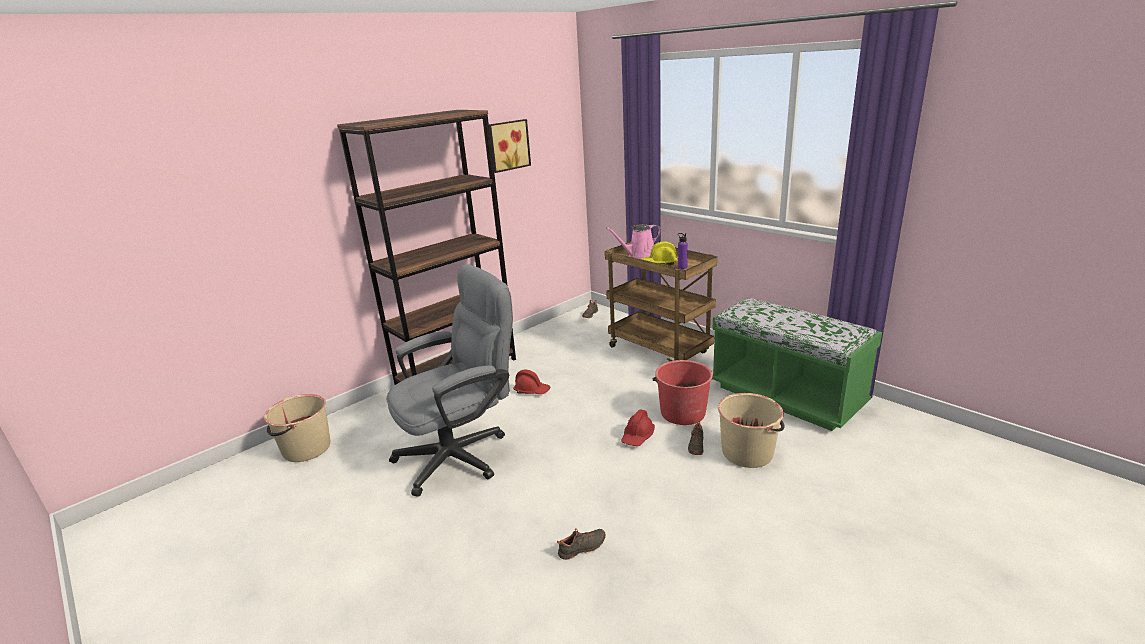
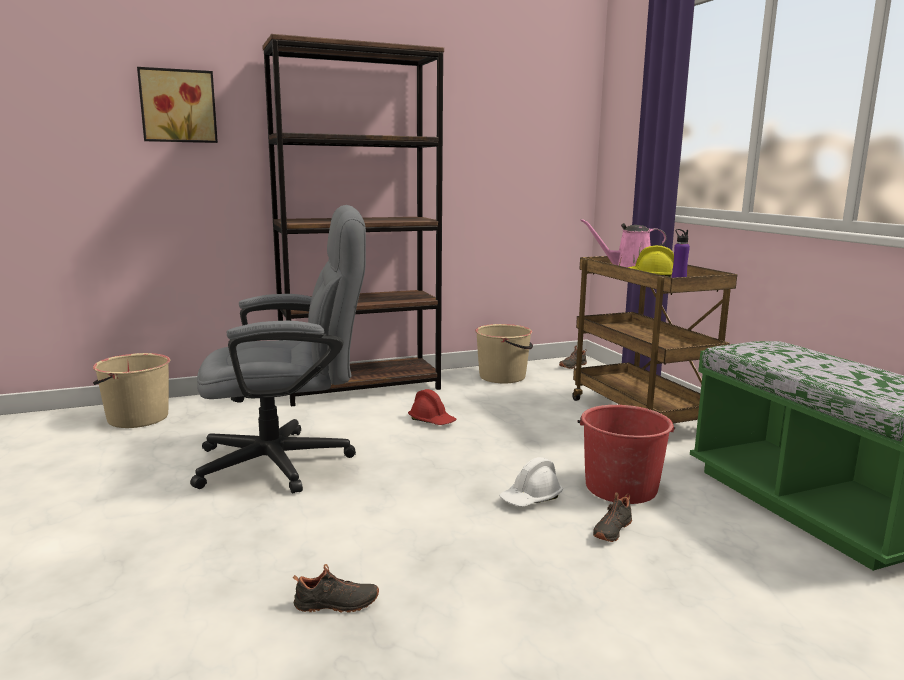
camera: 20 degrees right, 10 degrees down
picture [489,119,531,173] -> picture moved to [137,67,218,143]
red hard hat [621,409,655,446] -> white hard hat [499,457,563,507]
beige bucket [718,393,785,468] -> beige bucket moved to [475,324,533,383]

